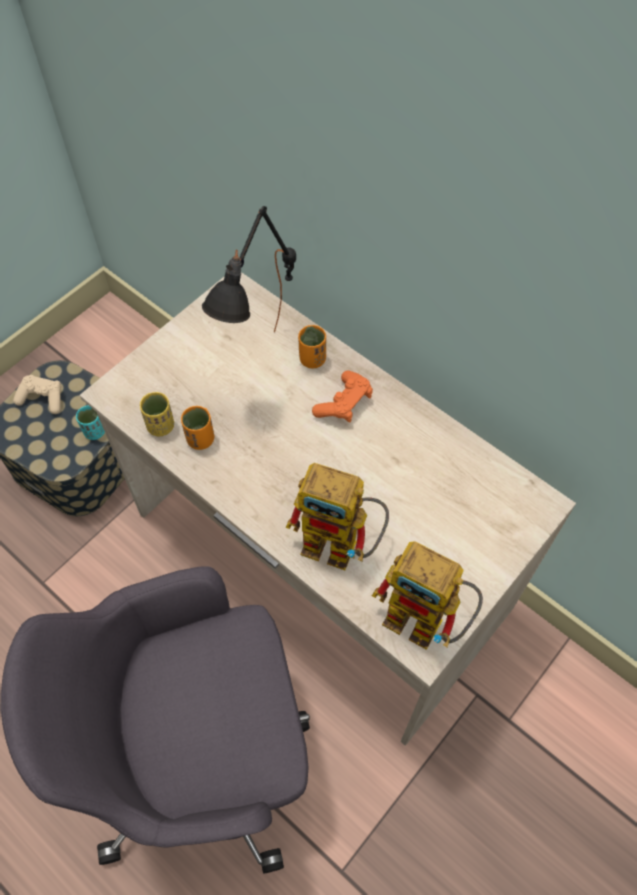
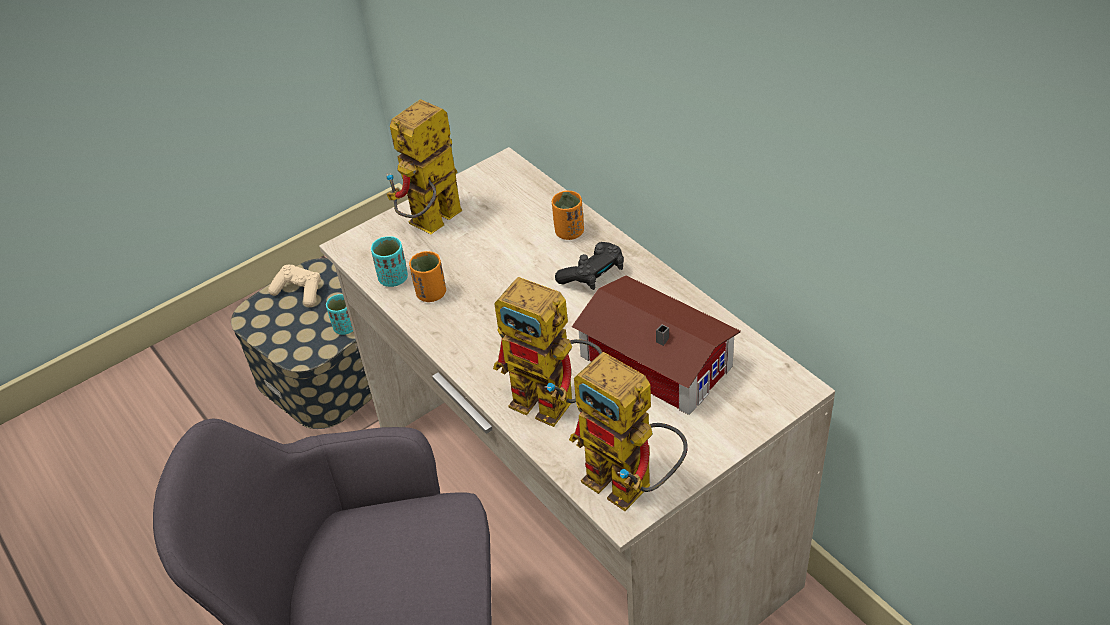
camera: 15 degrees right, 15 degrees down
yellow cup [140,392,174,436] -> turquoise cup [371,236,408,287]
black table lamp [202,206,296,332] -> none
orange game controller [312,371,373,422] -> black game controller [555,242,624,290]
none -> toy robot [387,99,462,234]
none -> toy house [572,275,741,415]

